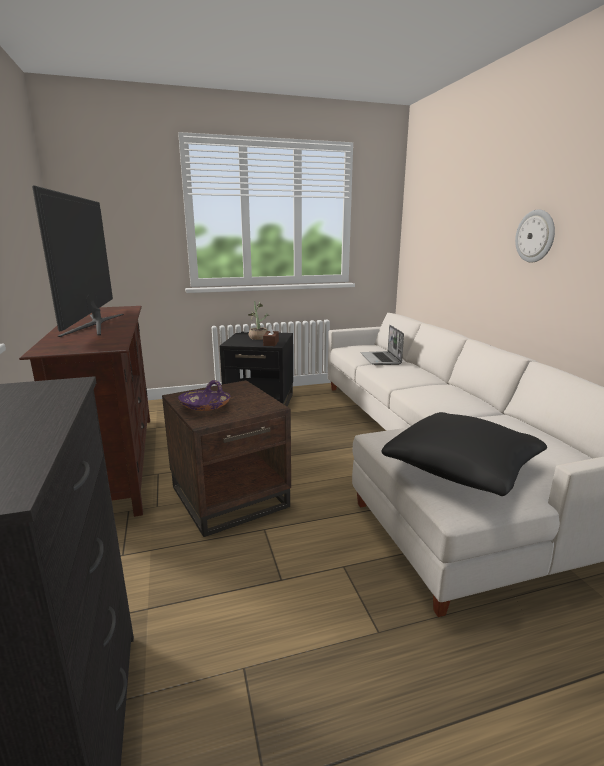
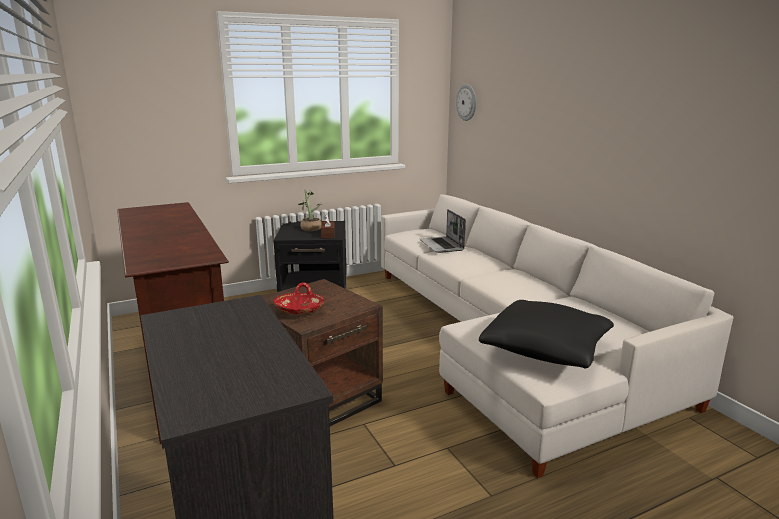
camera: 10 degrees left, 0 degrees up
television [32,185,124,337] -> none
purple bowl [178,380,231,411] -> red bowl [274,282,324,314]
wall clock [515,209,555,263] -> wall clock moved to [456,84,476,121]

